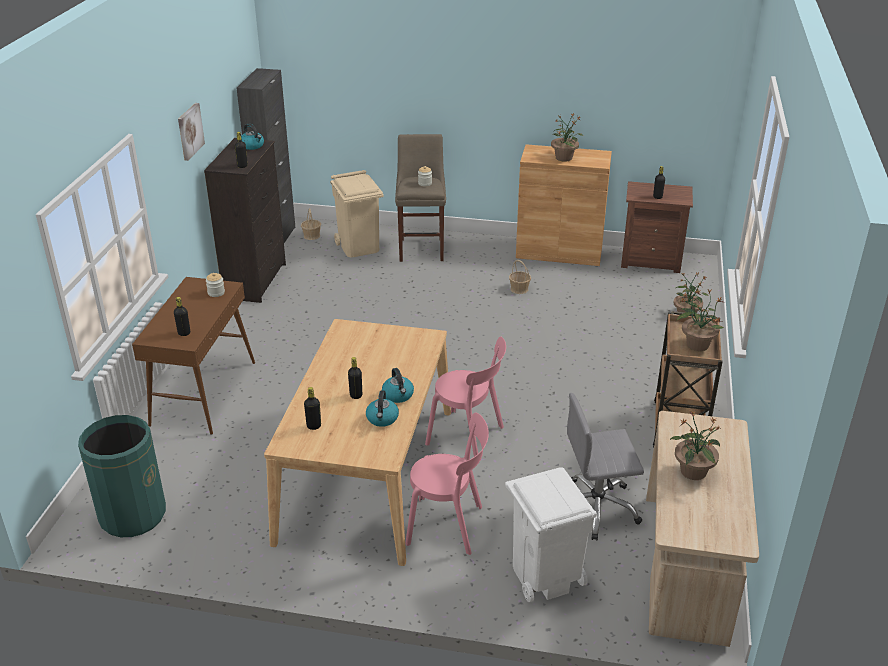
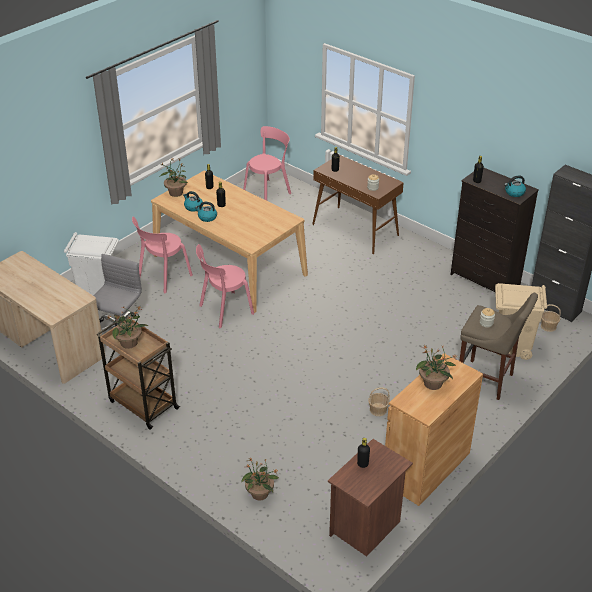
camera: 120 degrees right, 5 degrees up
green trash can [78,415,166,537] -> pink chair [243,126,291,201]
picture [178,103,205,161] -> none
potted plant [670,411,721,480] -> potted plant moved to [160,158,188,197]

